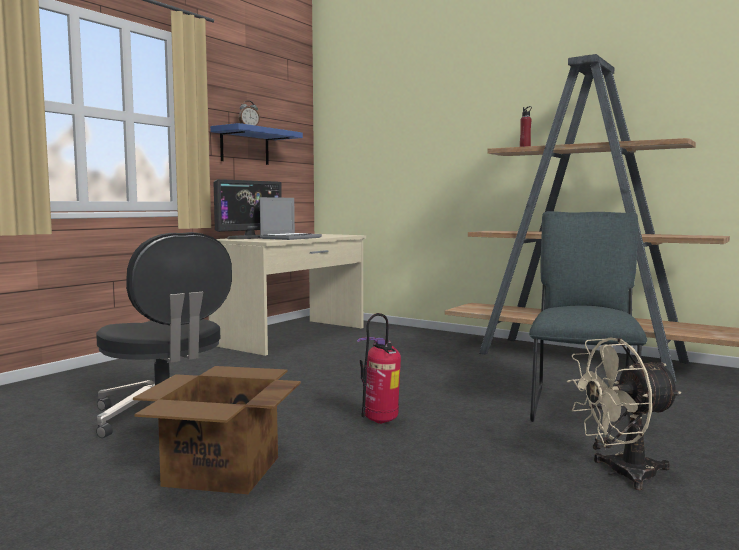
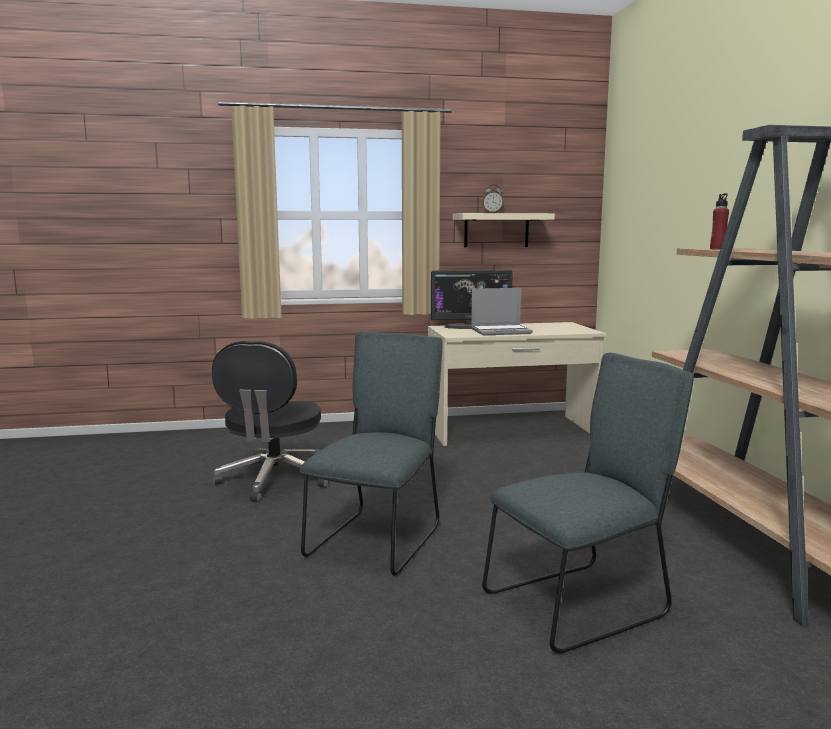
camera: 45 degrees right, 5 degrees up
cardboard box [133,366,301,494] -> none
blue shelf [210,123,303,165] -> beige shelf [453,213,555,247]
fire extinguisher [357,313,401,424] -> grey chair [299,331,443,575]
beige fan [567,337,681,491] -> none

